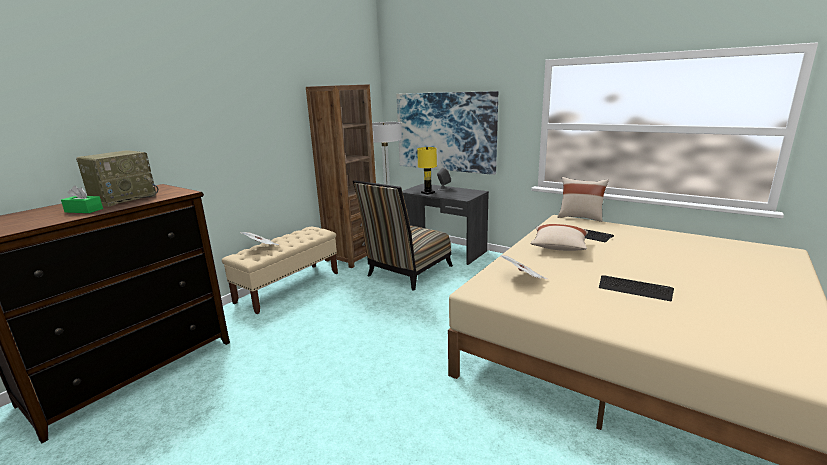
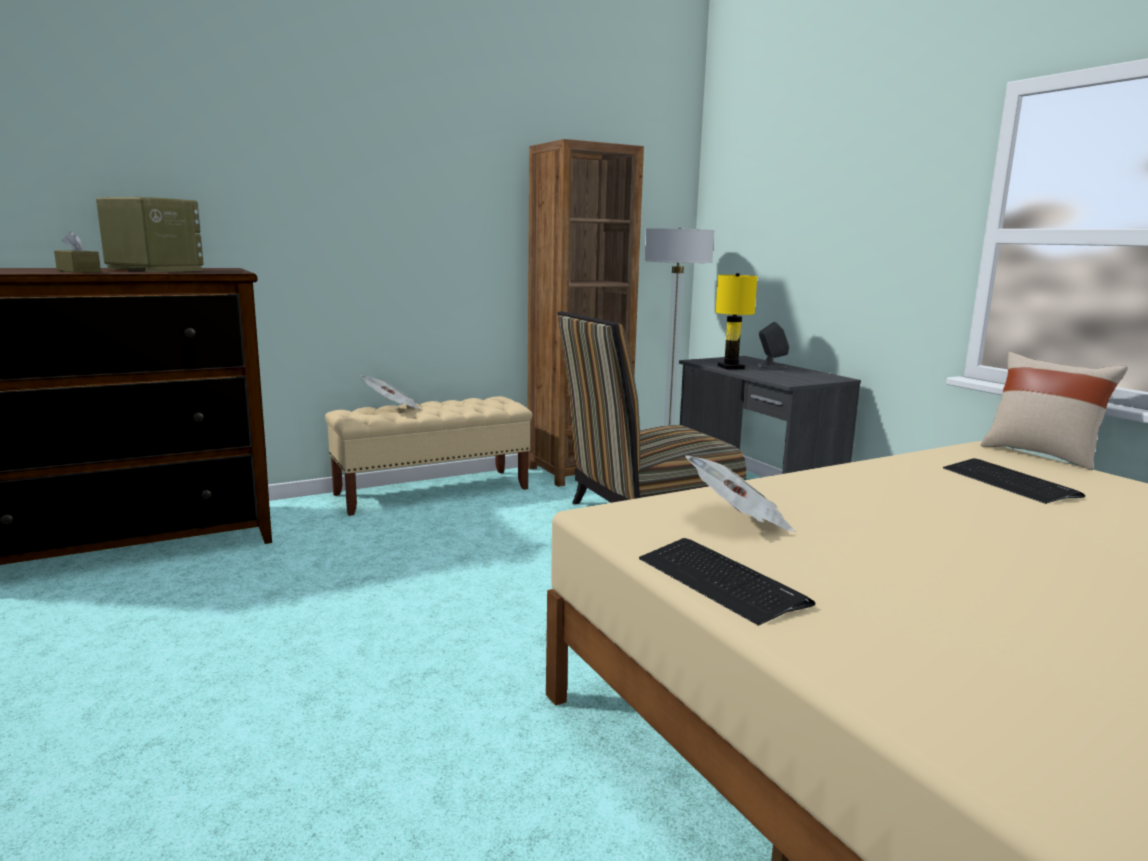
camera: 25 degrees right, 5 degrees down
green tissue box [61,186,103,213] -> brown tissue box [54,231,101,273]
radio [76,150,159,207] -> radio turned 120 degrees counterclockwise [96,197,204,272]
picture [397,91,498,175] -> none
beige pillow [530,224,588,251] -> none
keyboard [599,275,674,302] -> keyboard moved to [639,538,815,626]

